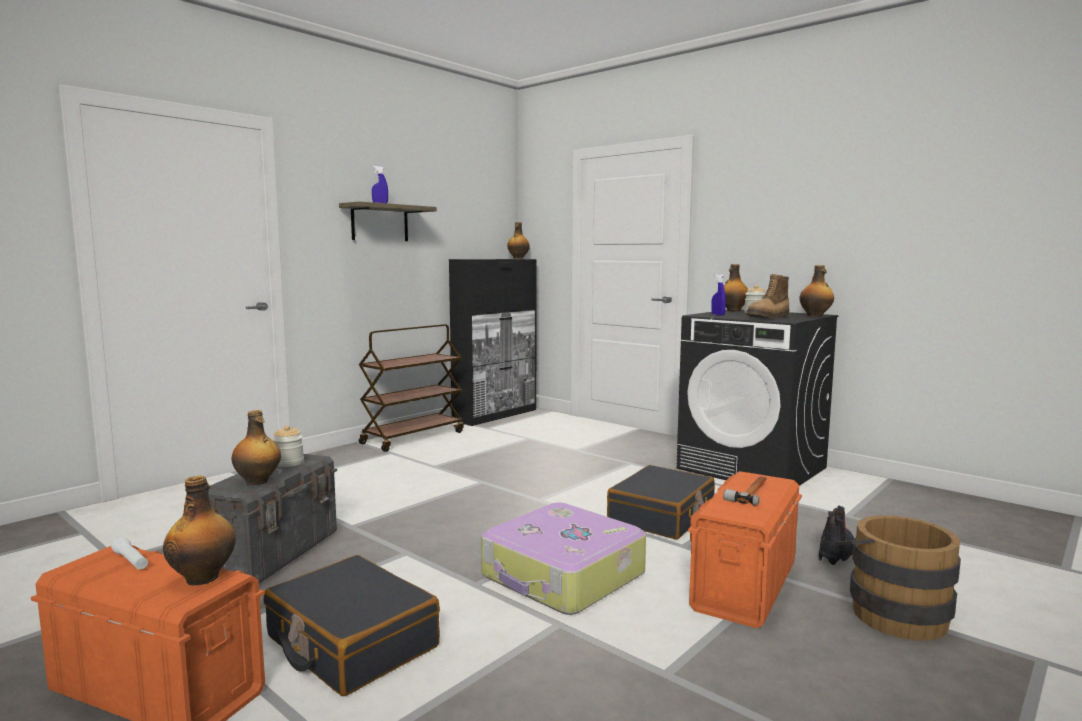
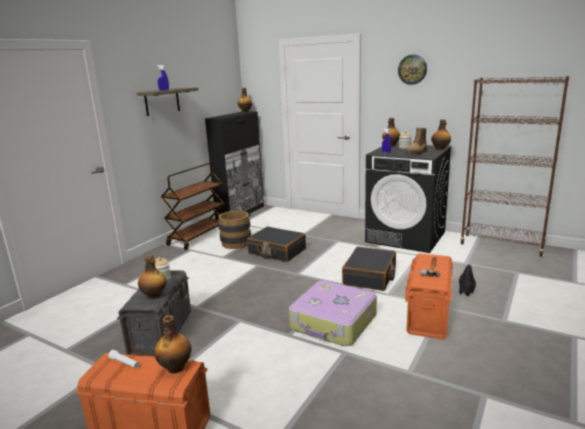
camera: 10 degrees left, 10 degrees up
black suitcase [263,555,440,696] -> black suitcase moved to [247,226,306,262]
brown bucket [836,515,961,641] -> brown bucket moved to [214,211,251,249]
none -> wall clock [398,55,427,85]
none -> brown bookcase [460,76,569,257]

